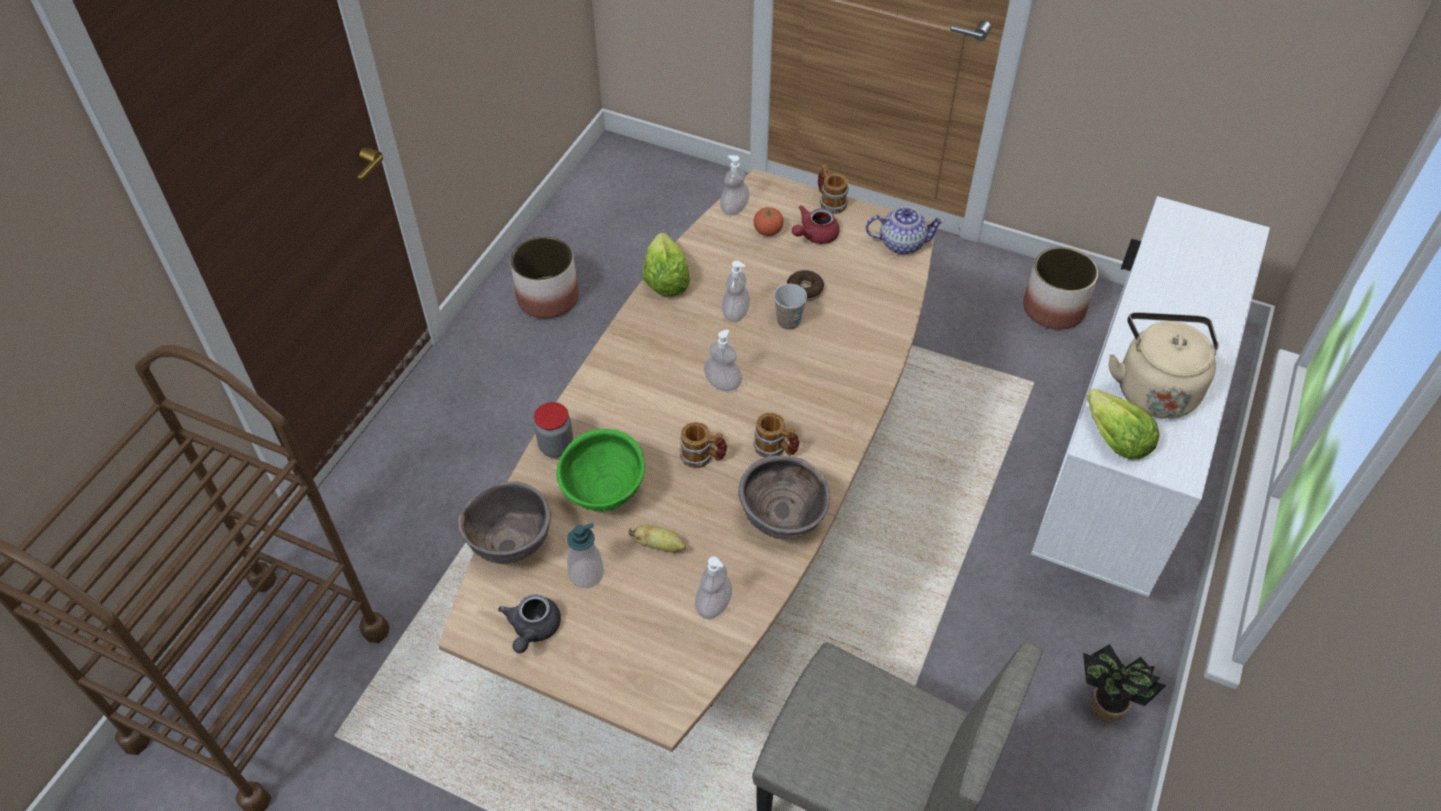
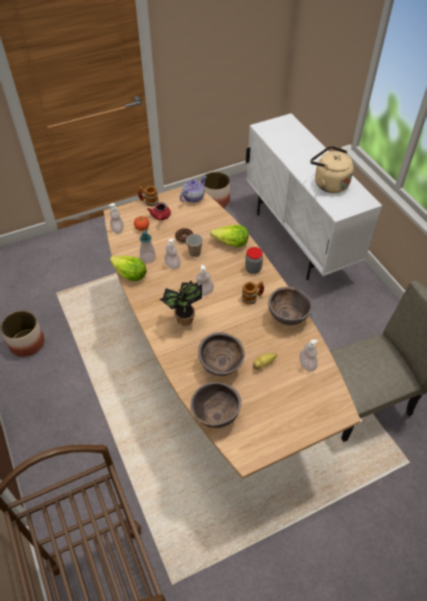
camera: 50 degrees left, 0 degrees up
grey teapot [498,594,561,653] -> none
jar [534,402,573,458] -> jar moved to [245,247,263,274]
green bowl [557,429,645,512] -> brown bowl [198,332,245,376]
soap dispenser [567,523,604,588] -> soap dispenser moved to [140,229,156,263]
mug [679,422,727,468] -> none
potted plant [1083,644,1167,722] -> potted plant moved to [160,281,202,326]
lettuce [1086,389,1159,460] -> lettuce moved to [210,225,249,247]

